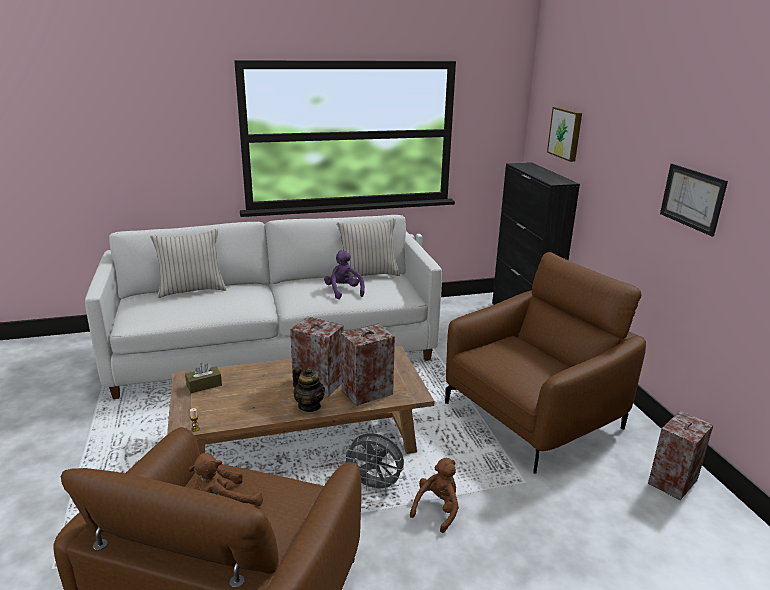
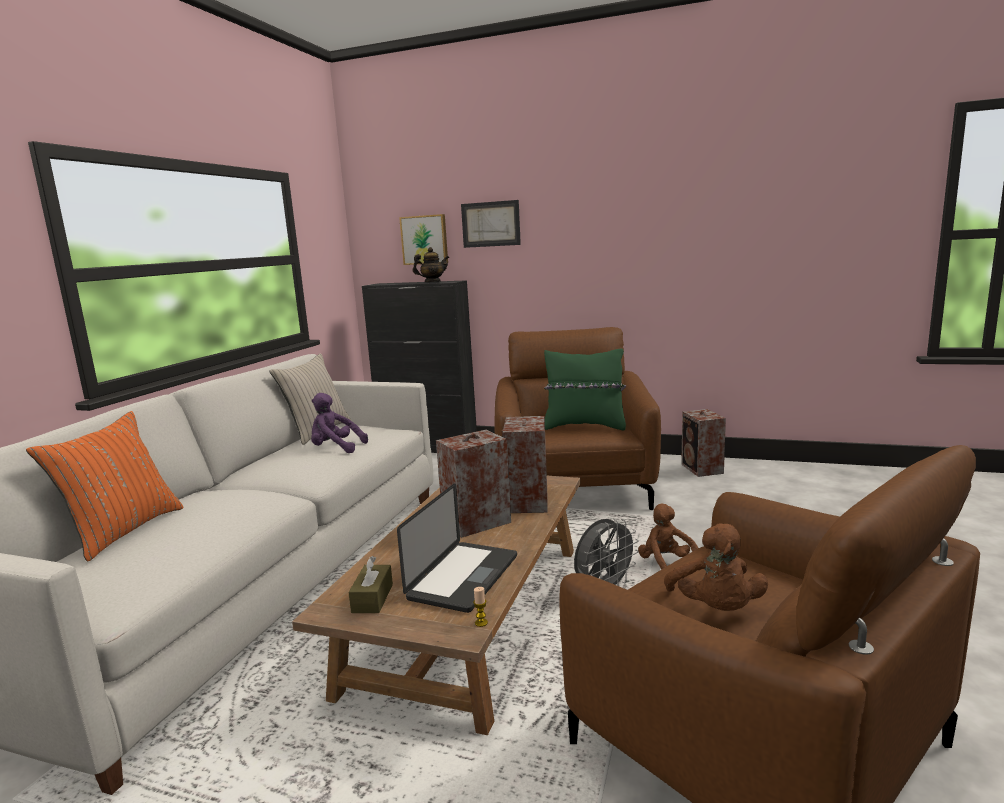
camera: 55 degrees left, 10 degrees down
beige pillow [150,229,226,298] -> orange pillow [26,411,184,562]
teapot [293,367,325,412] -> teapot moved to [413,247,449,282]
picture [660,163,728,236] -> picture moved to [461,200,521,248]
none -> laptop [397,483,517,613]
none -> green pillow [544,349,626,430]

